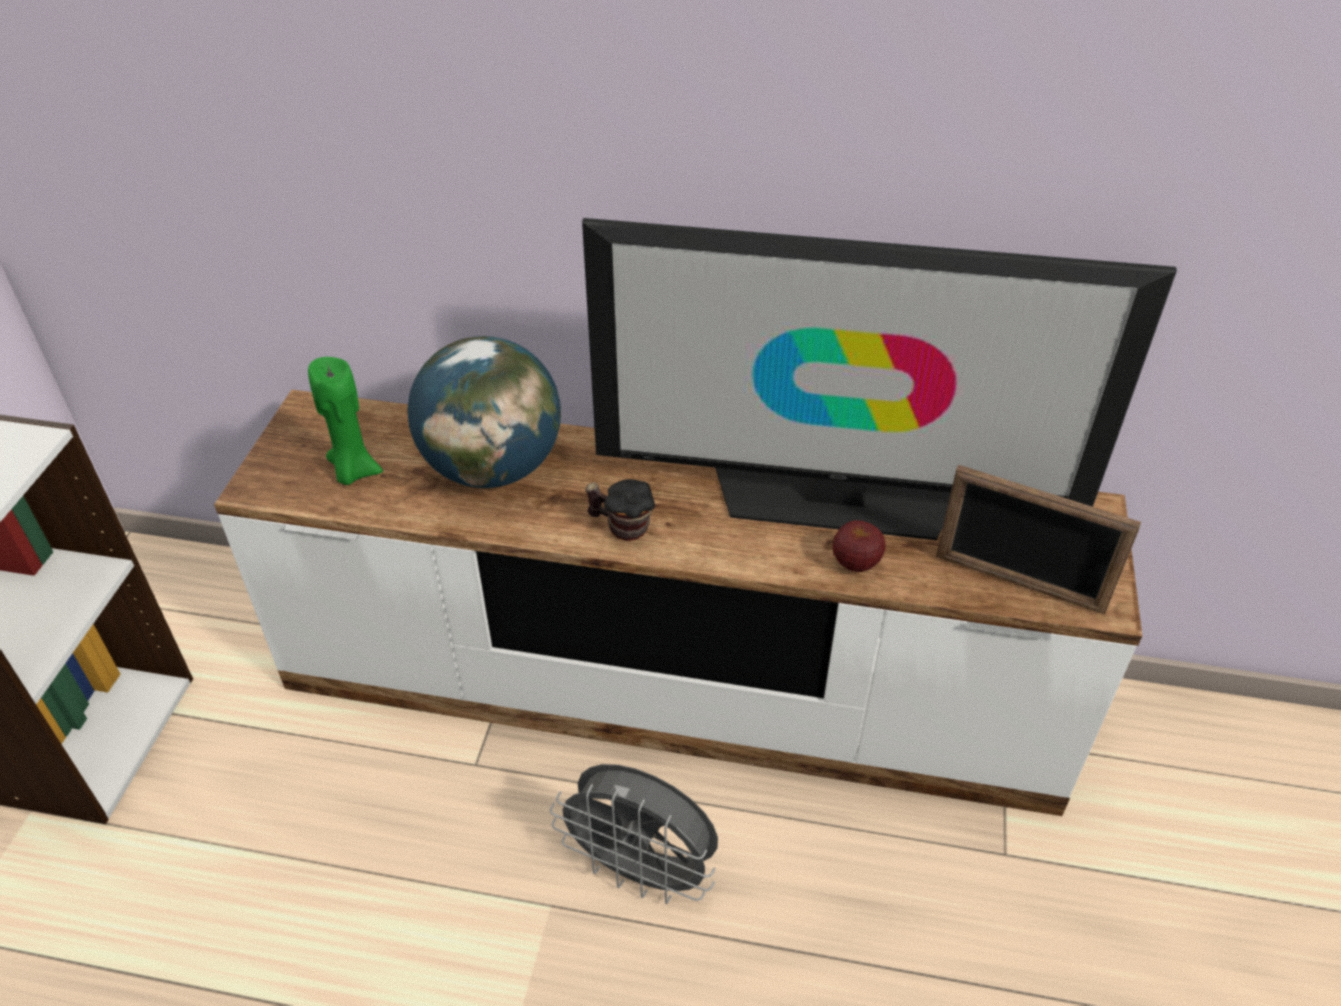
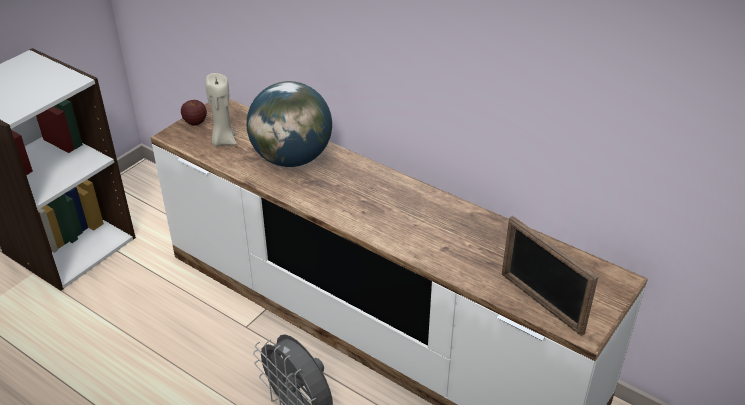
camera: 25 degrees right, 5 degrees down
green candle [308,357,383,485] -> beige candle [206,73,236,146]
television [582,218,1177,540] -> none
mug [585,479,655,541] -> none
apple [833,520,886,572] -> apple moved to [181,100,207,126]

